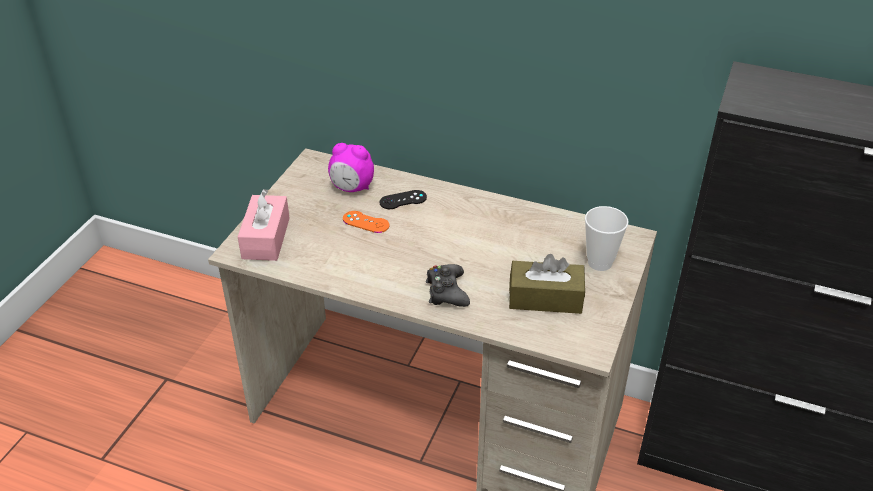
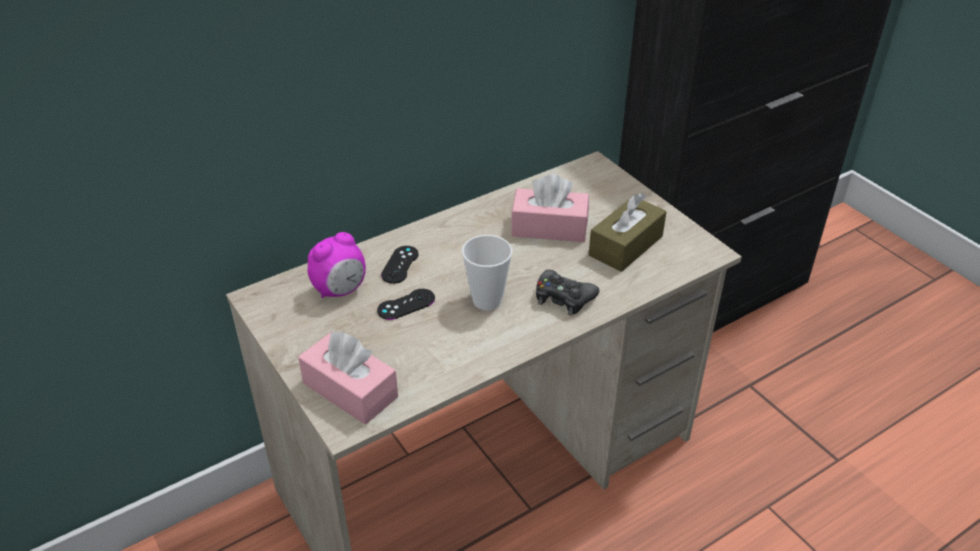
camera: 55 degrees left, 0 degrees up
orange game controller [343,211,390,233] -> black game controller [377,289,435,320]
cup [585,206,628,271] -> cup moved to [462,235,512,310]
none -> pink tissue box [511,174,589,242]

